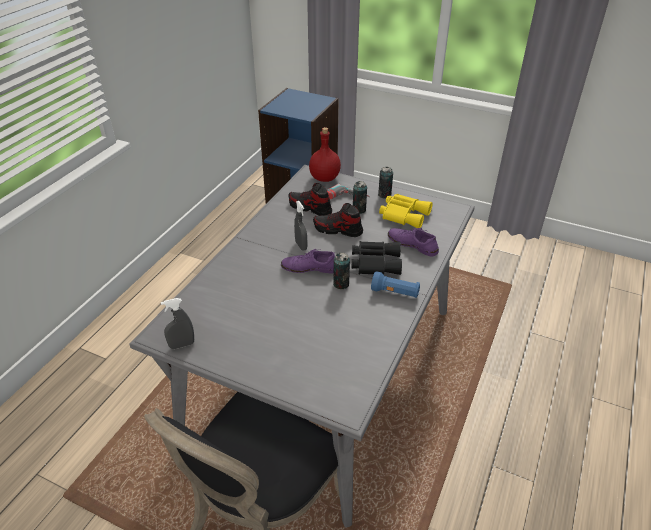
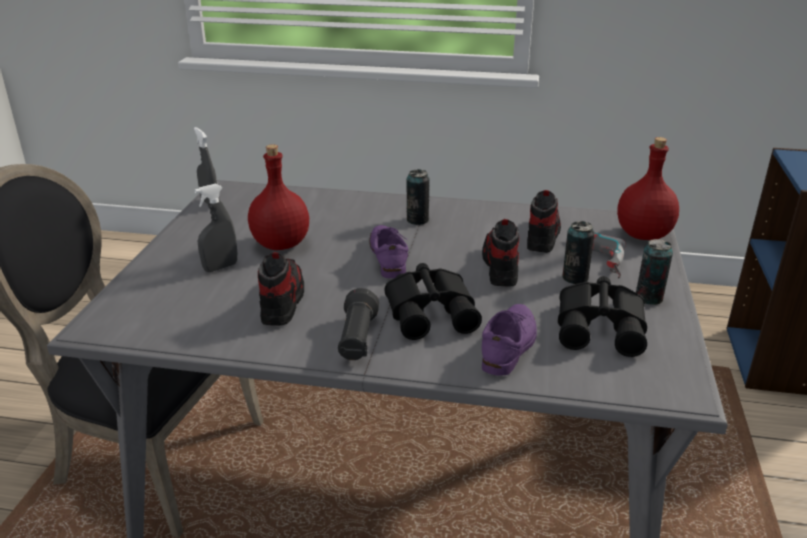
camera: 75 degrees right, 10 degrees down
grey spray bottle [294,201,307,251] -> grey spray bottle moved to [194,184,237,272]
can [333,253,350,289] -> can moved to [407,169,430,225]
blue flashlight [371,271,420,298] -> black flashlight [338,288,379,360]
yellow binoculars [379,194,433,228] -> black binoculars [558,276,647,357]
none -> red bottle [248,144,309,250]
none -> shoe [258,252,304,326]

